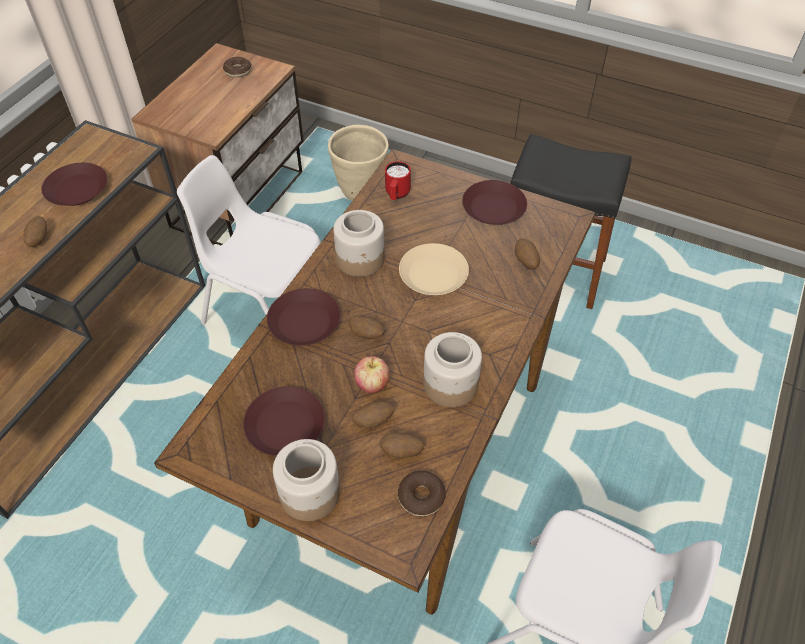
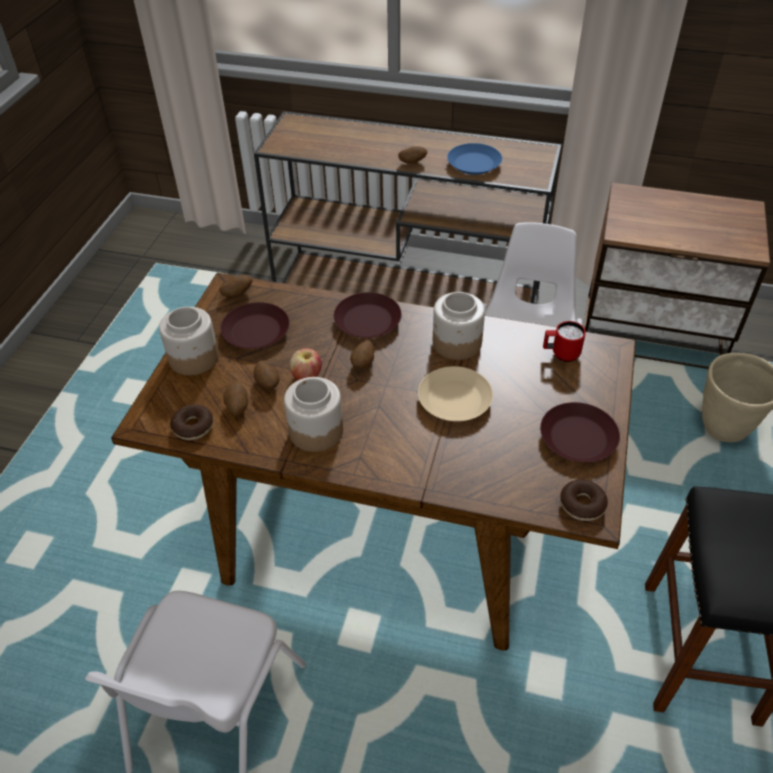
camera: 80 degrees right, 5 degrees down
brown plate [42,163,107,206] -> blue plate [447,143,502,175]
donut [223,57,251,78] -> donut moved to [560,480,608,521]
potato [515,239,540,269] -> potato moved to [219,275,252,297]

